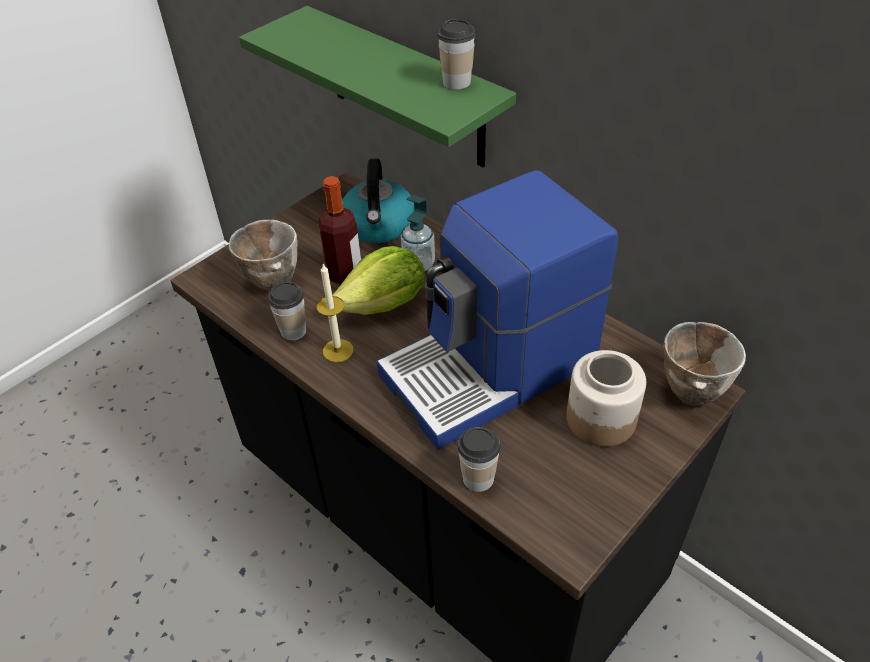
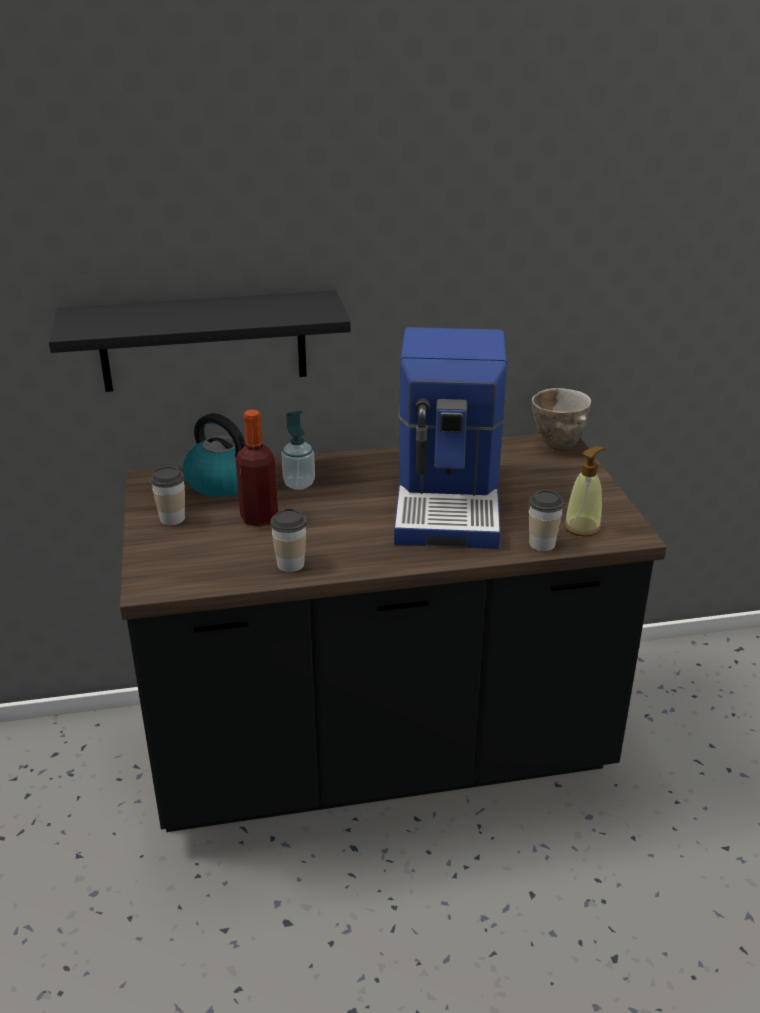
camera: 55 degrees left, 15 degrees down
bowl [229,220,297,292] -> none
green shelf [239,6,516,167] -> black shelf [49,290,351,392]
candle [317,264,354,362] -> none
lettuce [332,246,425,315] -> none
cup [437,19,475,90] -> cup moved to [151,467,185,526]
jar [566,350,646,447] -> none
none -> soap dispenser [564,446,606,537]

